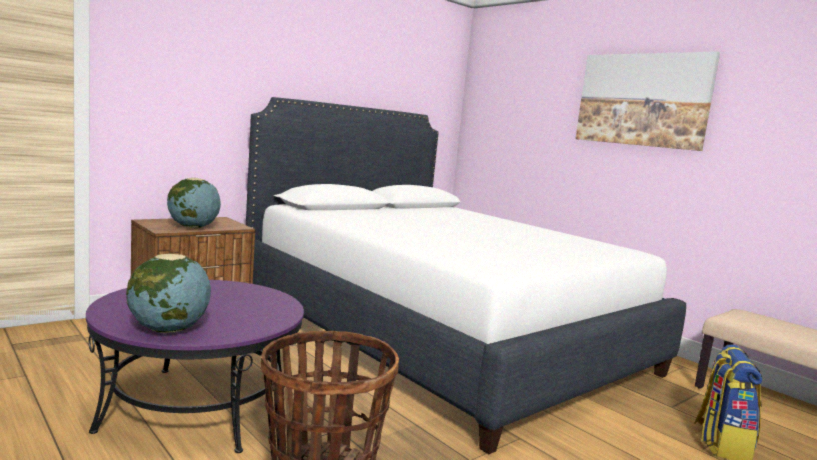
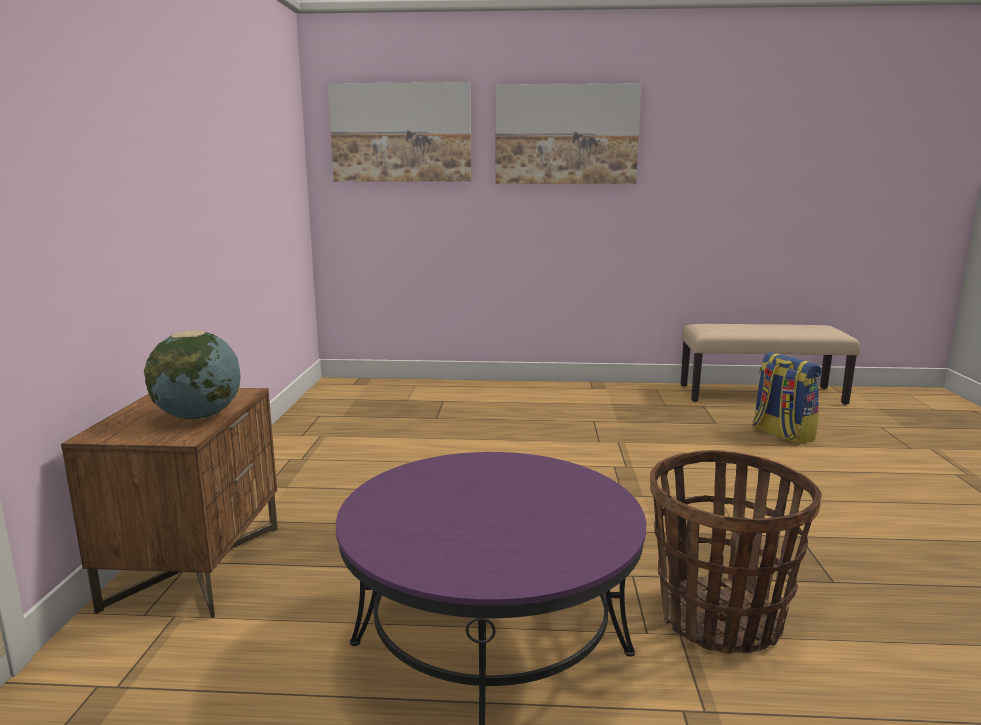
camera: 45 degrees left, 5 degrees up
globe [126,253,211,333] -> none
white bed [246,97,686,454] -> none
none -> picture [328,82,471,182]

